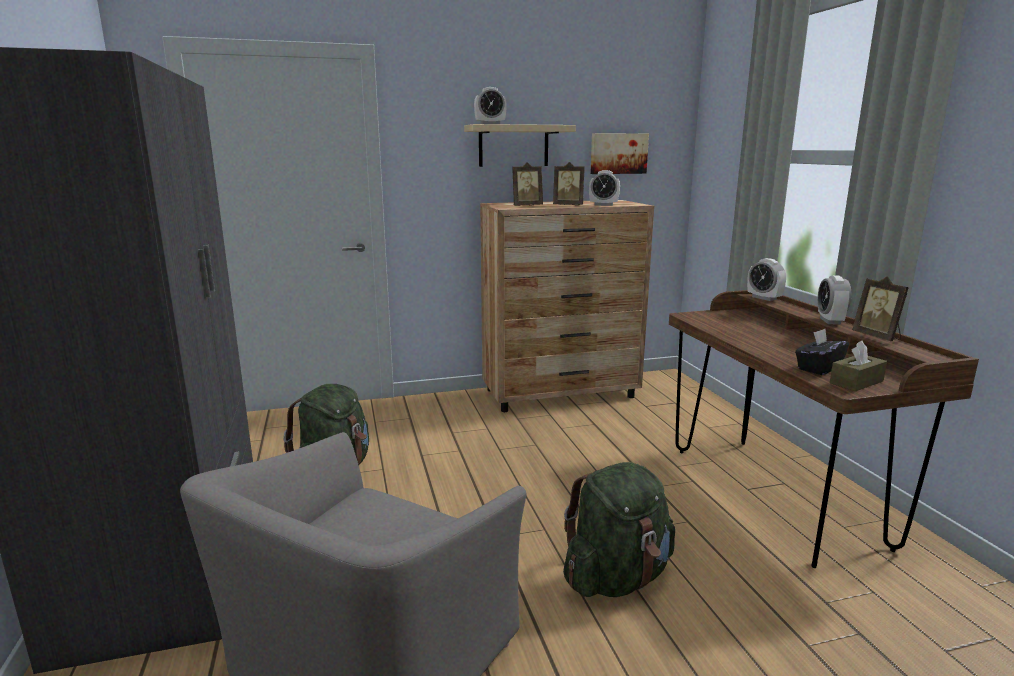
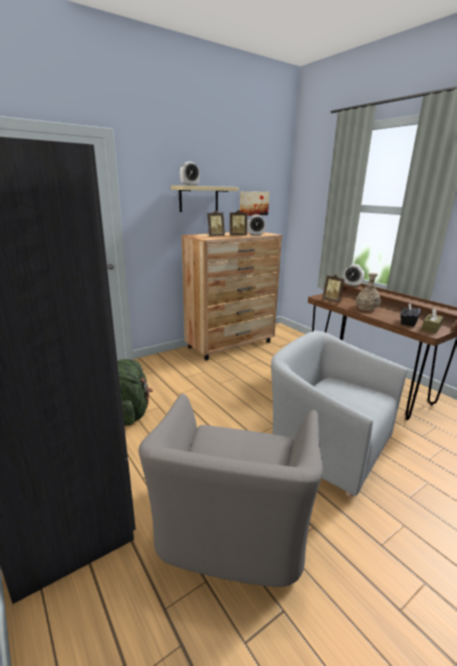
camera: 20 degrees left, 5 degrees up
green backpack [563,462,675,597] -> grey armchair [271,331,408,497]
alarm clock [818,275,851,325] -> none
picture frame [852,276,909,341] -> picture frame moved to [322,274,345,303]
none -> vase [356,273,381,311]

